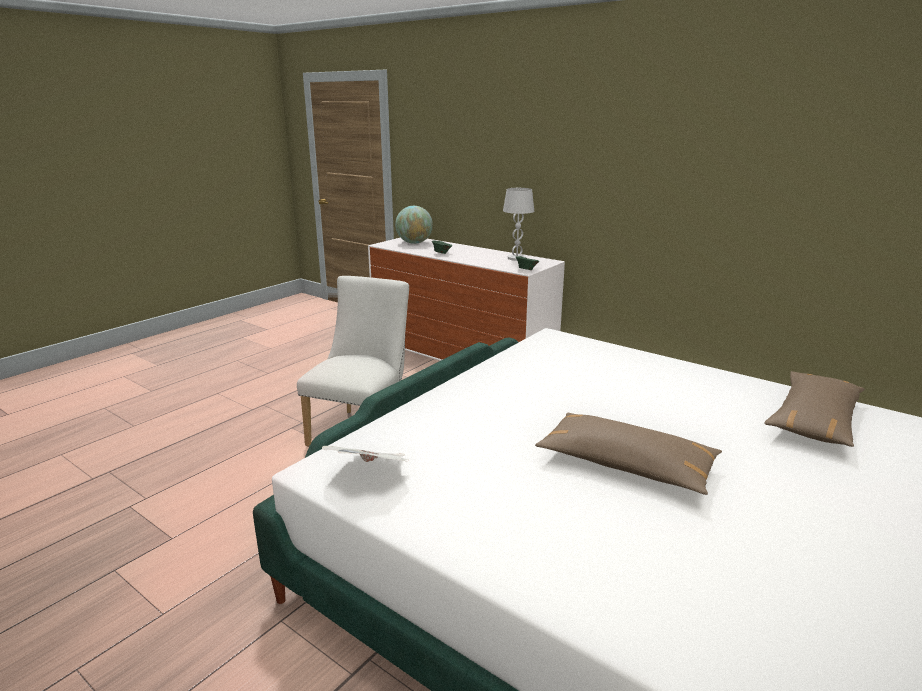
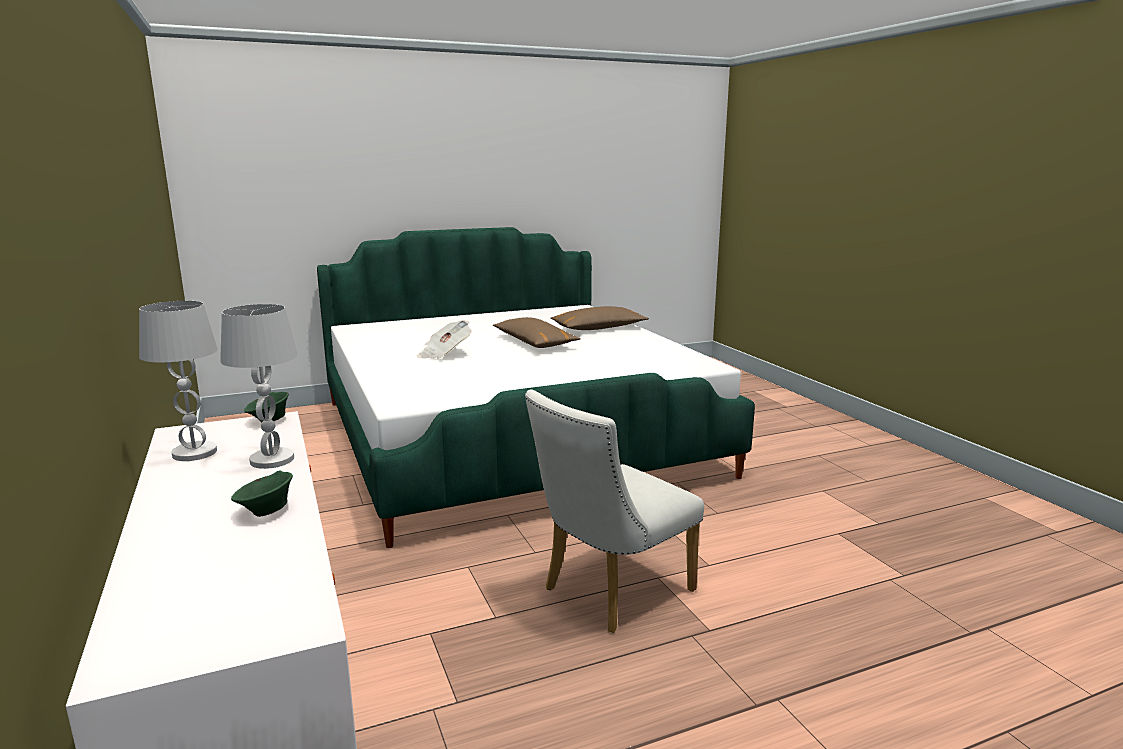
camera: 150 degrees left, 5 degrees down
newspaper [322,446,408,462] -> newspaper moved to [417,320,471,359]
globe [395,206,433,244] -> none
brown pillow [764,371,865,447] -> brown pillow moved to [551,306,649,330]
none -> white table lamp [220,304,298,469]

